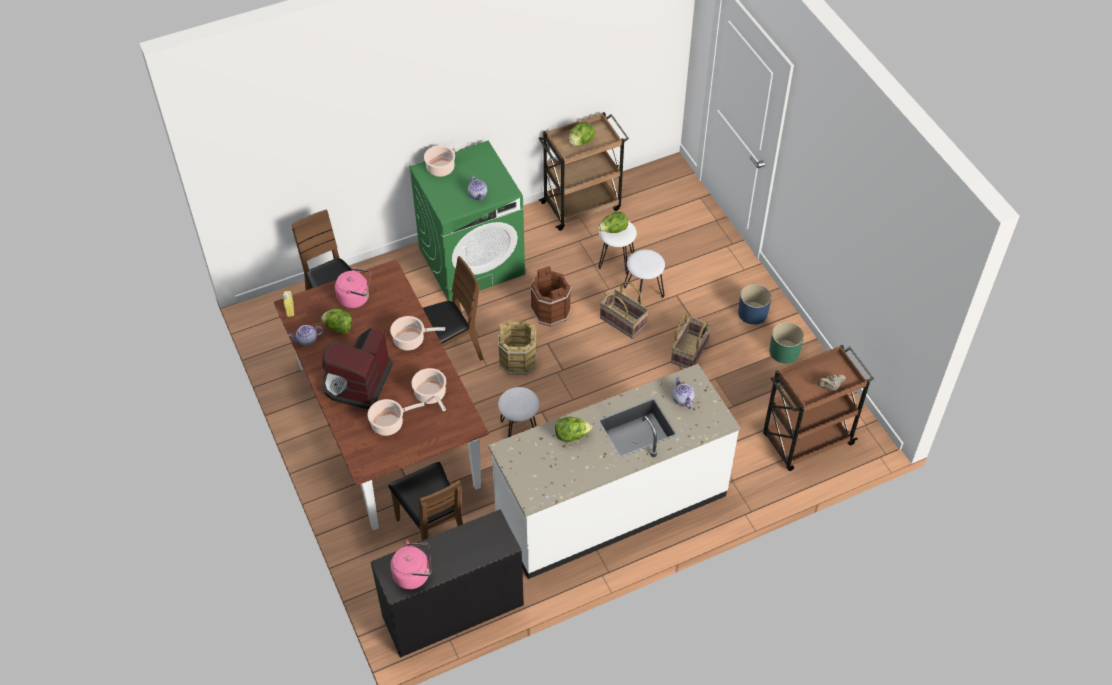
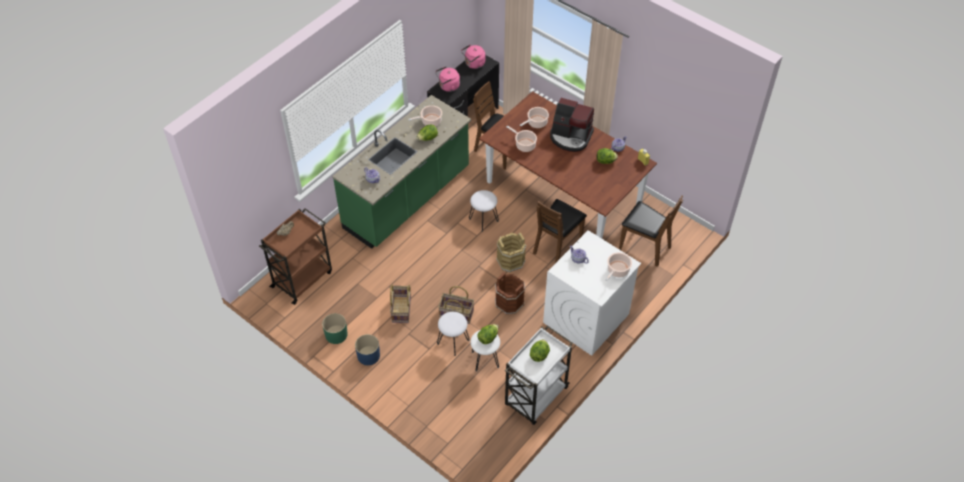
camera: 155 degrees right, 0 degrees up
coffee machine [322,328,393,410] -> coffee machine turned 120 degrees clockwise [550,98,594,152]
pink kettle [335,267,371,308] -> pink kettle moved to [435,67,460,92]
cooking pot [390,316,445,351] -> cooking pot moved to [408,105,442,127]
green washing machine [409,140,525,301] -> white washing machine [543,230,641,356]
white counter [488,364,740,579] -> green counter [332,95,471,249]
brown cart [538,112,629,231] -> white cart [505,326,573,425]

